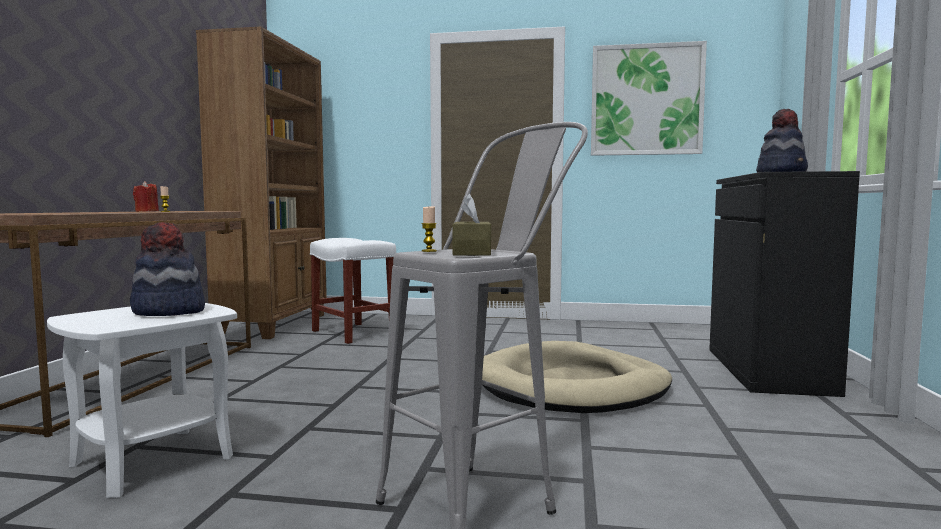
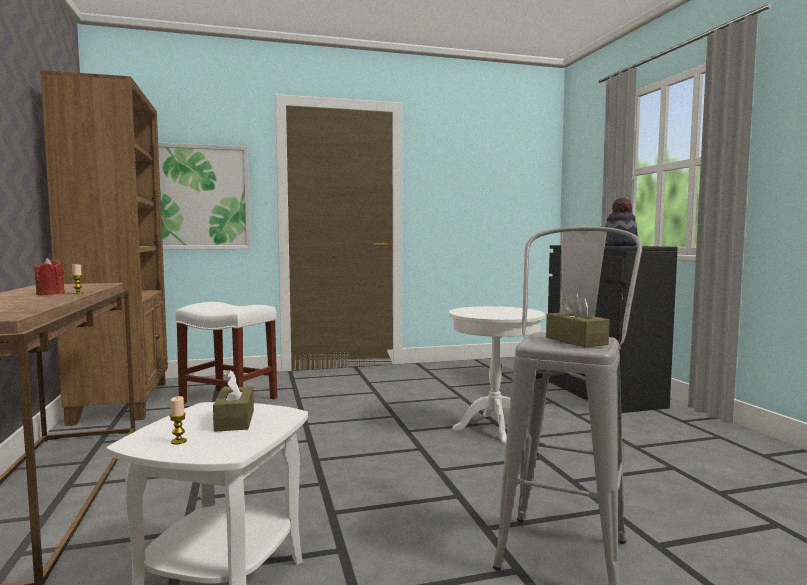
camera: 25 degrees left, 0 degrees up
hat [130,222,205,316] -> brown tissue box [213,370,254,432]
candle [421,206,437,252] -> candle moved to [169,396,187,444]
beige dog bed [482,341,672,413] -> white side table [449,306,545,444]
picture [591,41,707,156] -> picture moved to [158,142,251,250]

